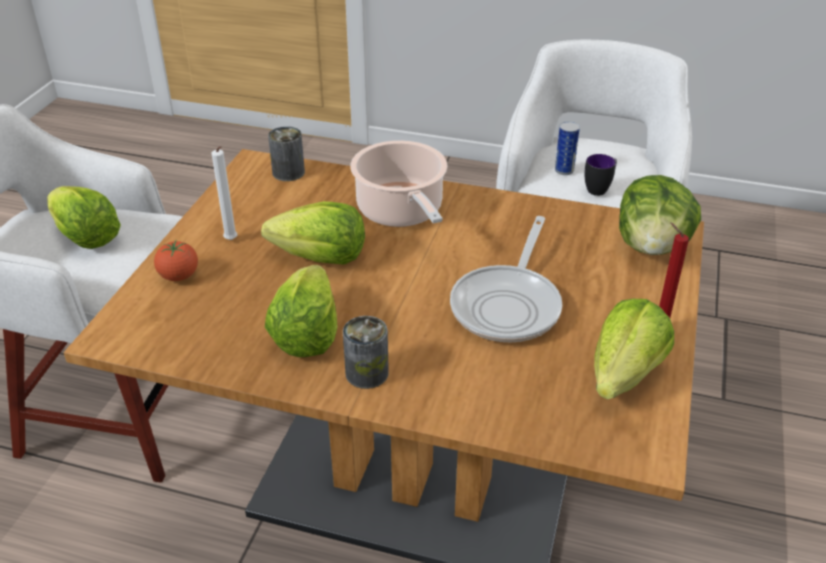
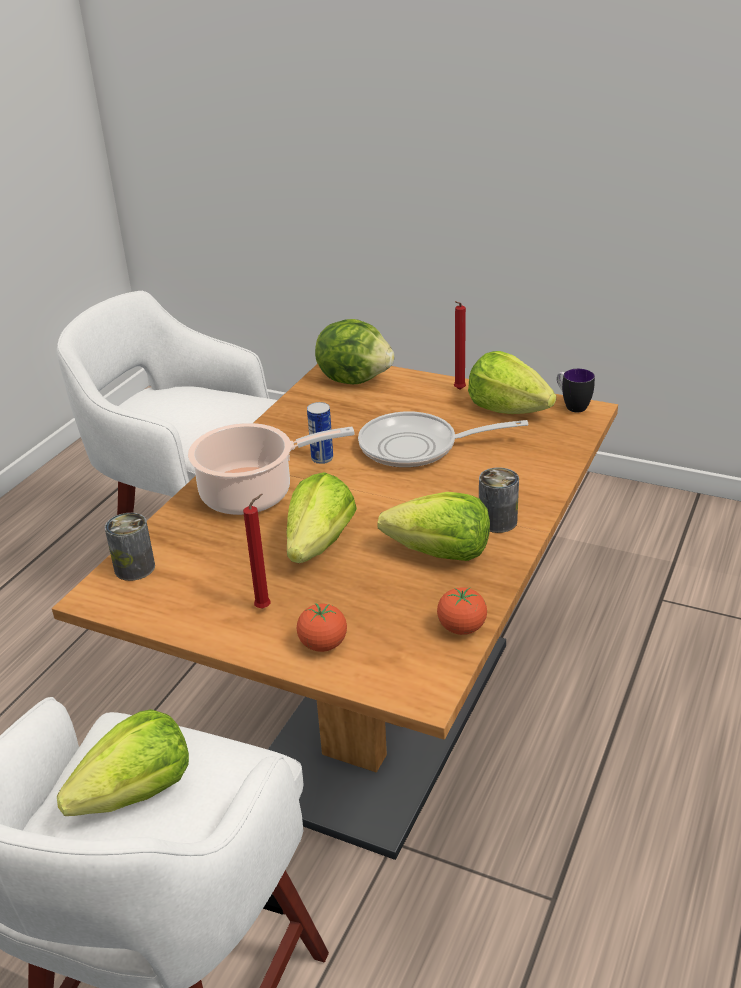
camera: 80 degrees left, 5 degrees down
white candle [212,146,237,240] -> red candle [243,494,271,608]
frying pan [450,216,562,342] -> frying pan turned 150 degrees clockwise [358,412,528,468]
can [555,122,580,175] -> can moved to [307,402,333,464]
mug [584,154,617,196] -> mug moved to [557,369,595,412]
none -> tomato [437,587,487,635]

